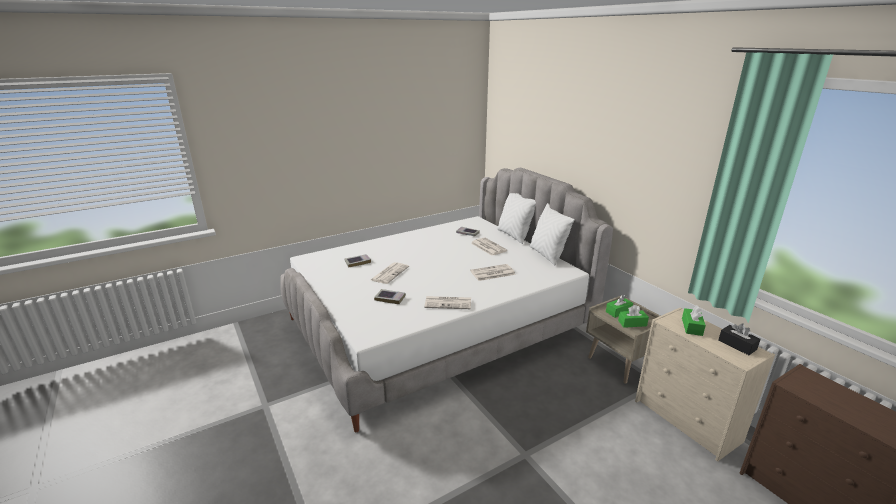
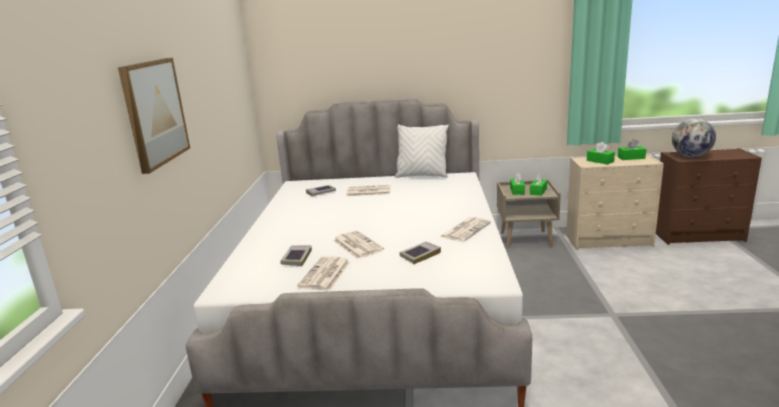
camera: 55 degrees left, 5 degrees down
newspaper [470,264,516,281] -> newspaper moved to [297,256,350,291]
white pillow [497,193,536,244] -> none
black tissue box [719,323,761,355] -> green tissue box [618,139,646,160]
none -> picture [118,58,190,174]
none -> globe [672,118,716,157]

